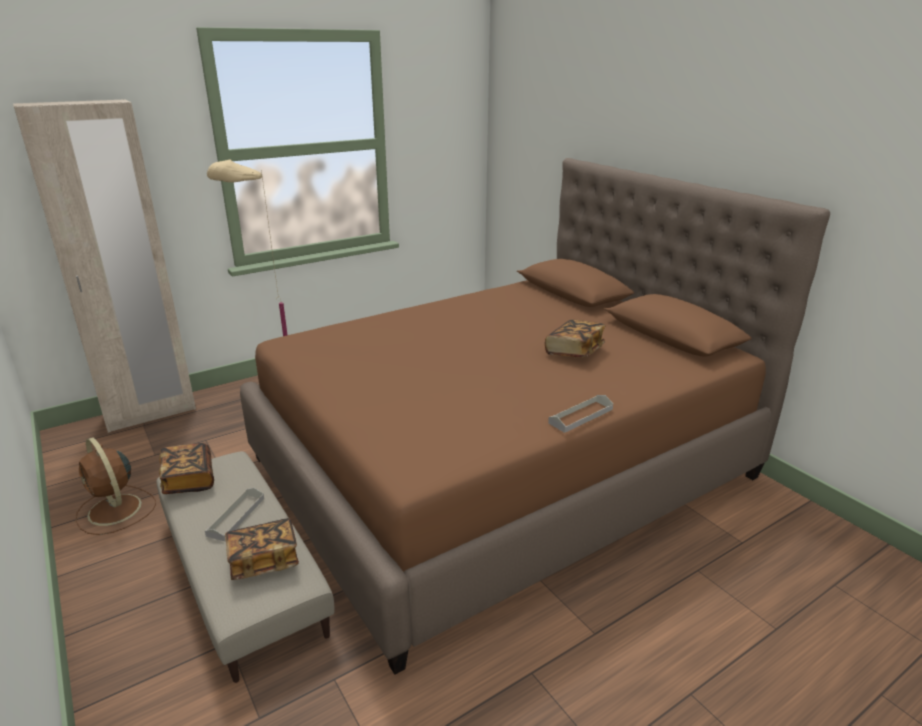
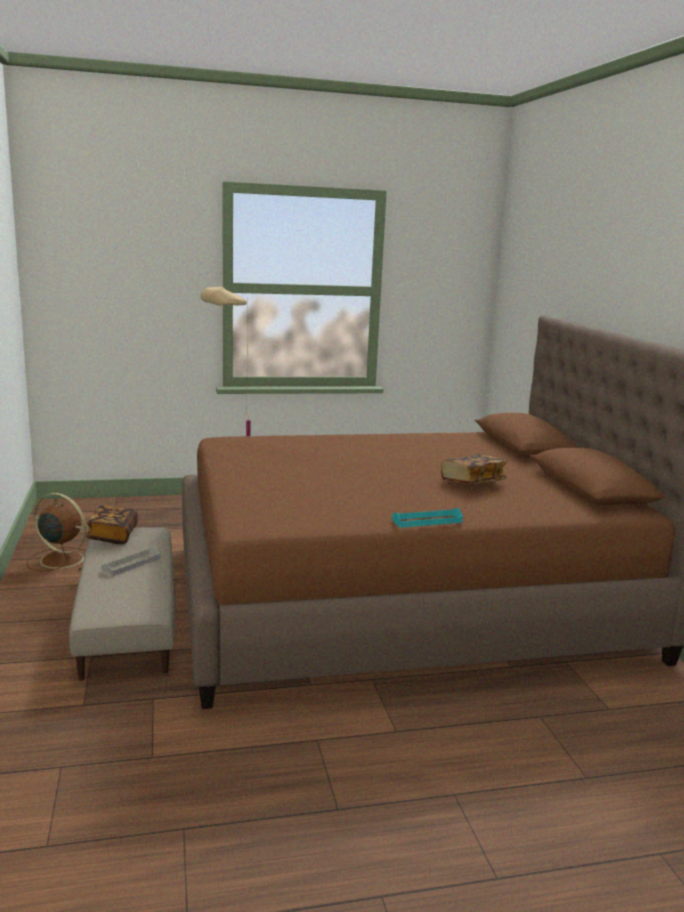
camera: 20 degrees right, 10 degrees down
beige wardrobe [13,99,196,433] -> none
brown fan [76,437,156,535] -> brown fan turned 135 degrees clockwise [26,493,87,571]
book [225,518,299,580] -> none
grey tray [548,395,613,433] -> turquoise tray [392,508,463,528]

